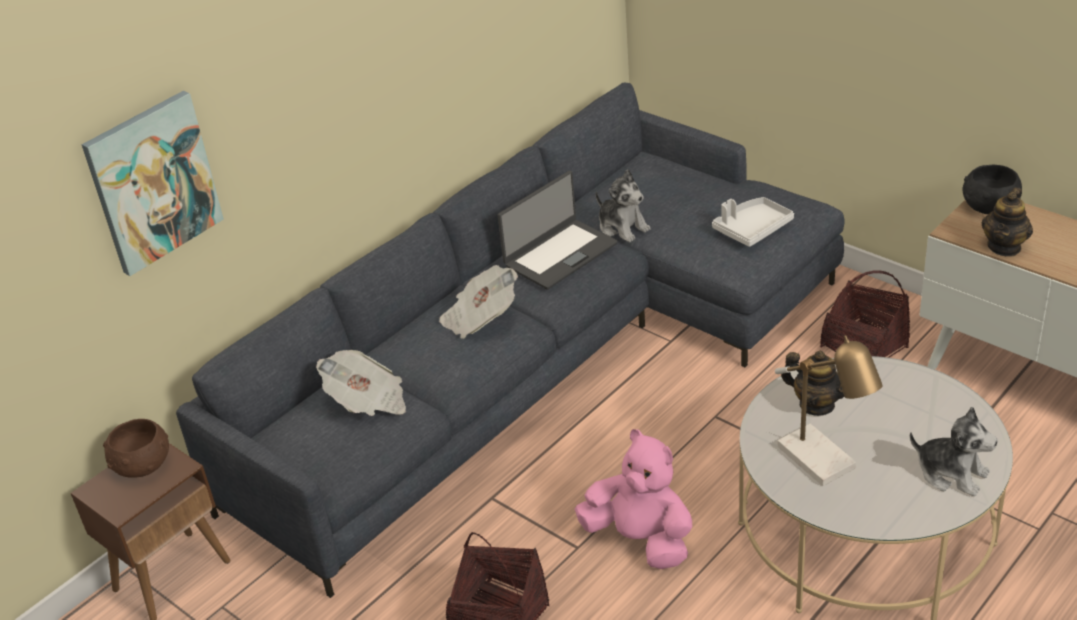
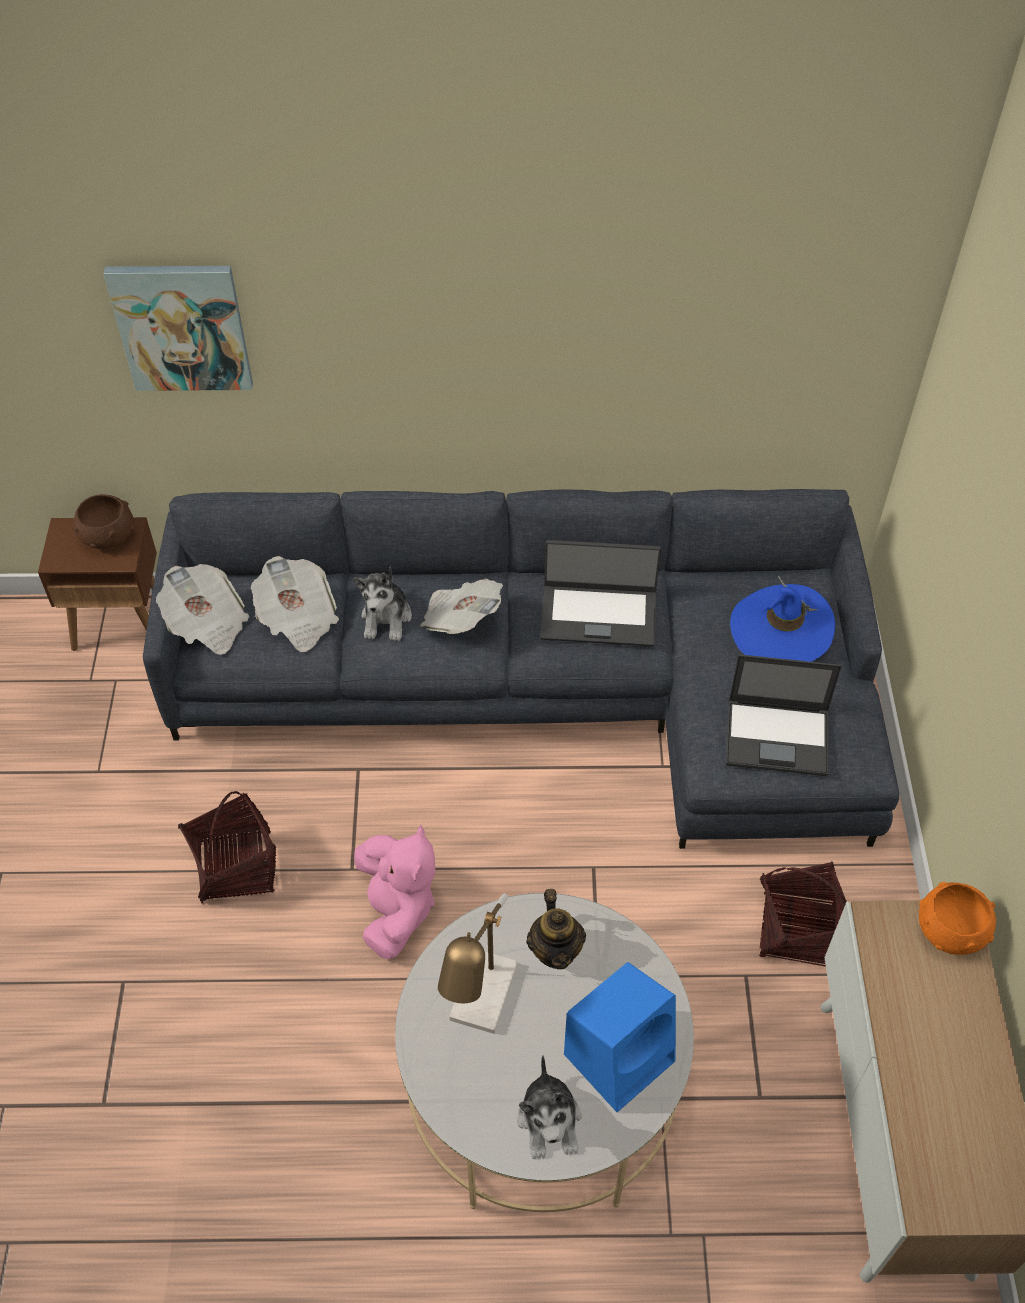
camera: 45 degrees right, 15 degrees up
plush toy [595,169,651,243] -> plush toy moved to [354,566,412,641]
white tray [712,197,794,247] -> laptop [726,654,842,776]
black bowl [963,164,1022,214] -> orange bowl [919,882,996,955]
teapot [982,188,1033,257] -> none
none -> newspaper [156,564,249,655]
none -> blue speaker [564,962,676,1112]
none -> blue hat [730,575,835,662]

